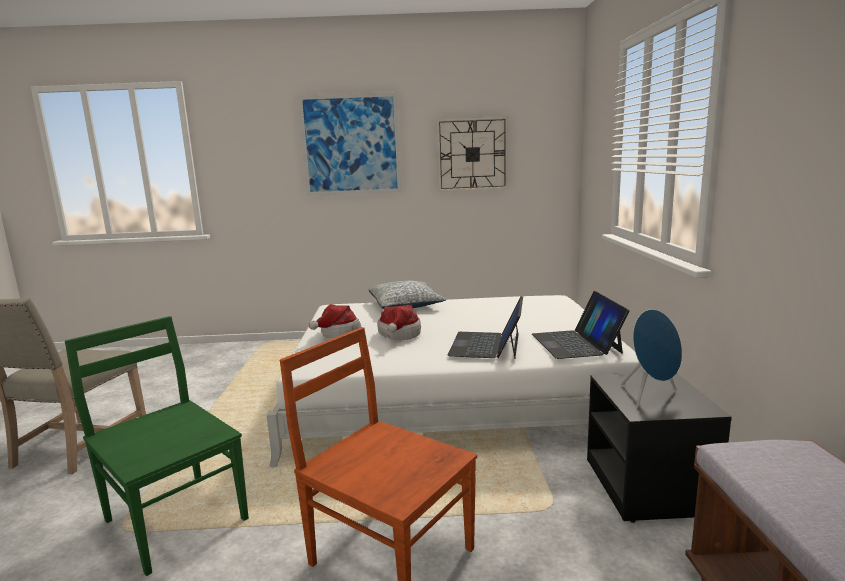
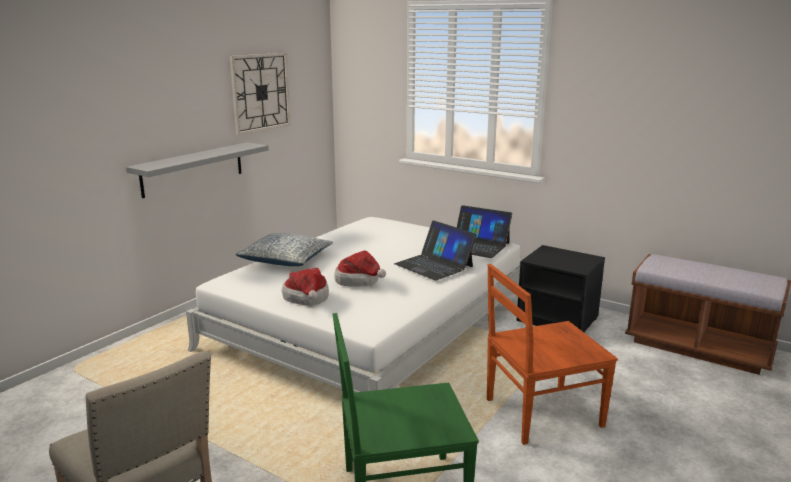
camera: 55 degrees left, 5 degrees up
picture [298,92,401,196] -> none
blue speaker [620,309,682,408] -> none
none -> grey shelf [126,142,269,198]

